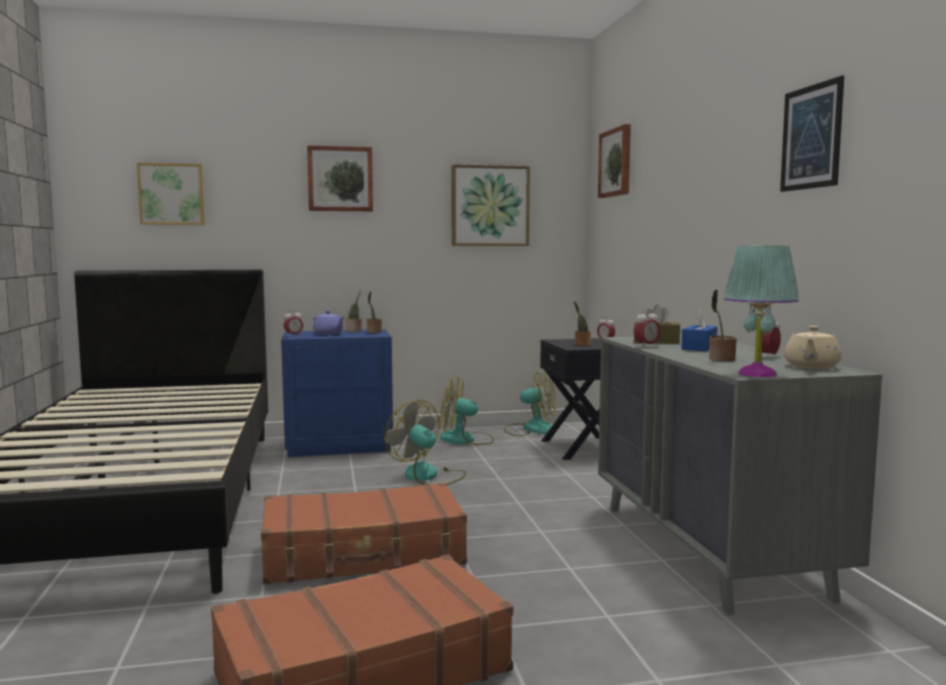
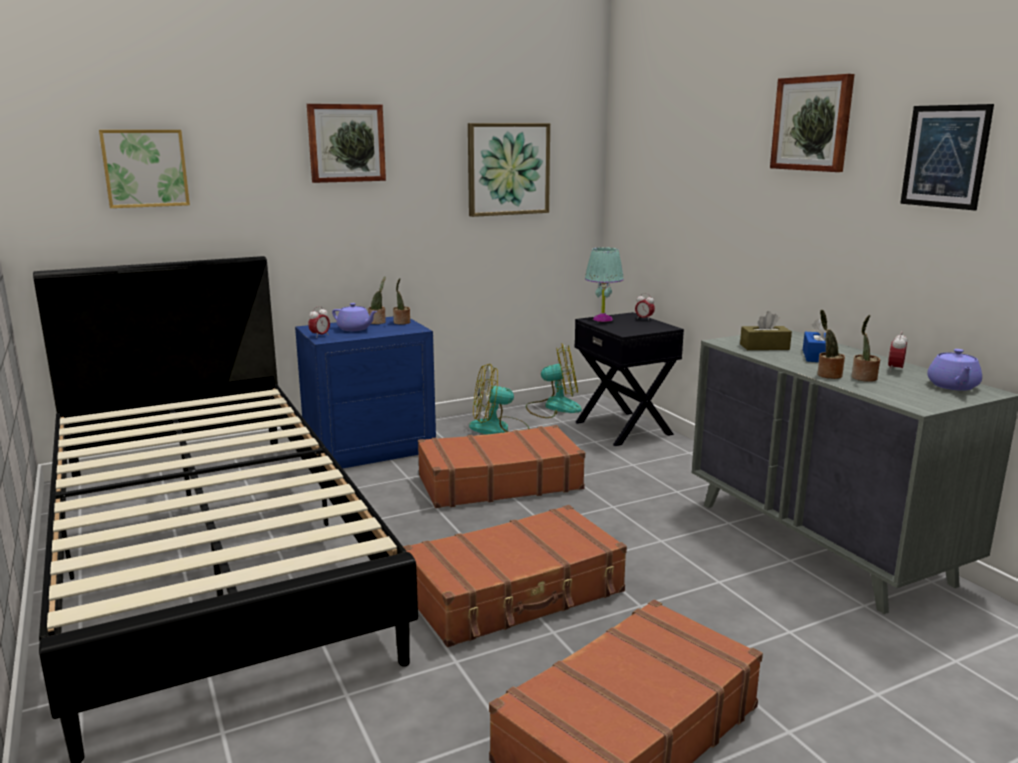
camera: 15 degrees left, 10 degrees up
fan [384,400,466,485] -> brown suitcase [418,425,585,508]
potted plant [574,301,591,346] -> potted plant moved to [817,310,845,379]
picture [598,124,631,198] -> picture moved to [770,74,855,172]
alarm clock [634,309,660,348] -> none
turquoise table lamp [724,245,799,377] -> turquoise table lamp moved to [585,247,624,322]
beige teapot [784,326,842,369] -> purple teapot [927,349,982,391]

